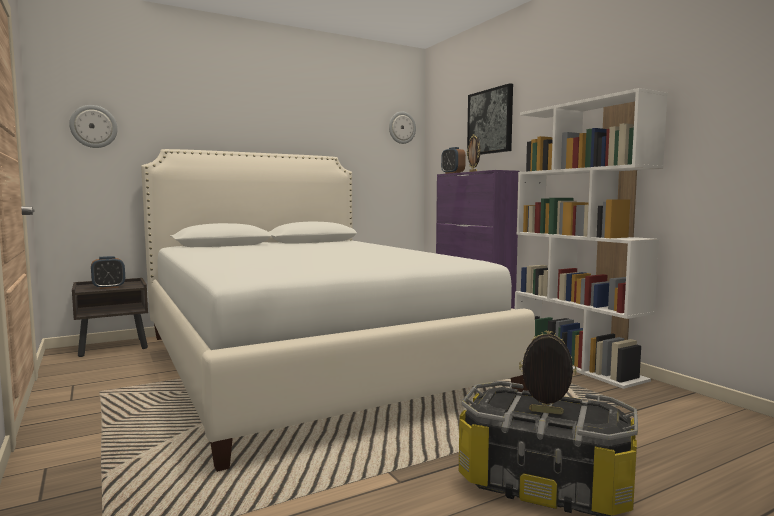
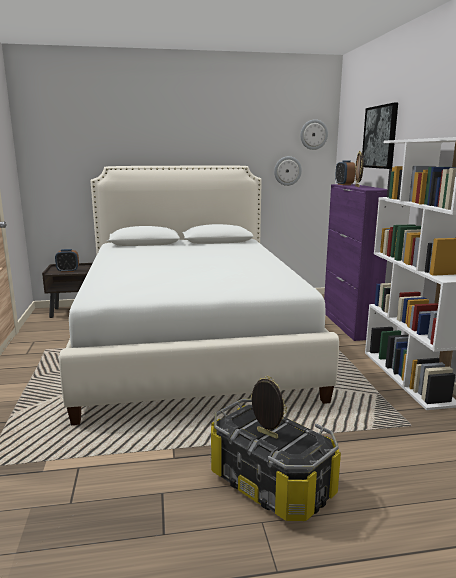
camera: 20 degrees right, 10 degrees up
wall clock [69,105,118,148] -> wall clock moved to [274,156,302,186]

